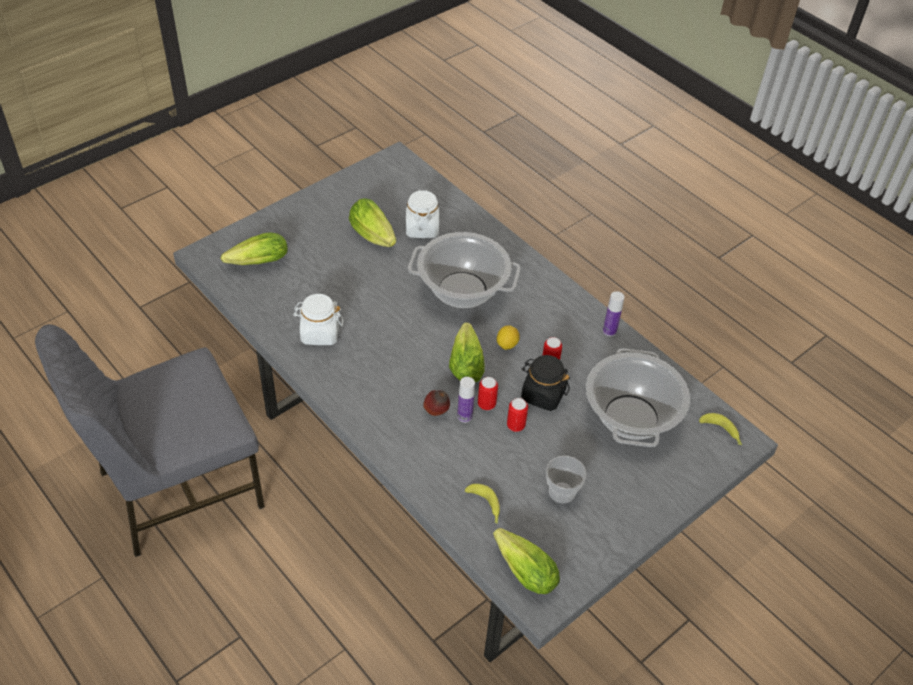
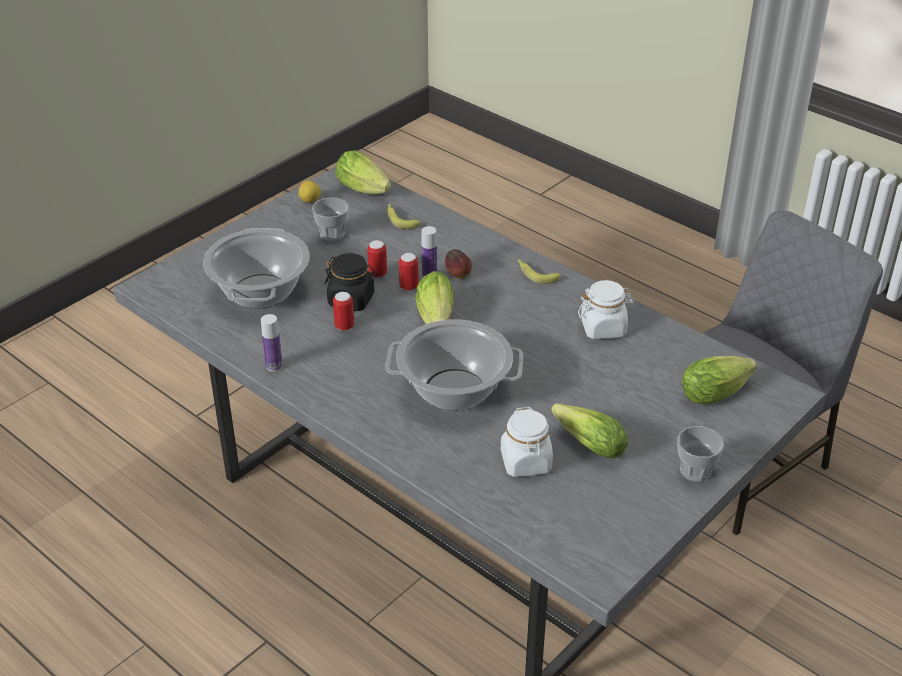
camera: 175 degrees right, 10 degrees down
lemon [497,325,520,350] -> lemon moved to [298,181,321,203]
banana [699,413,742,445] -> banana moved to [518,259,560,284]
none -> cup [677,426,724,482]

